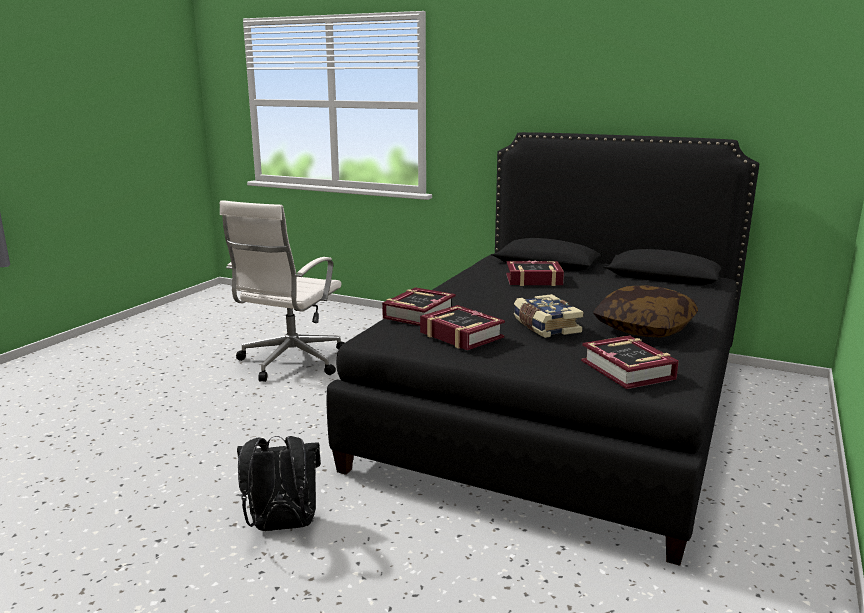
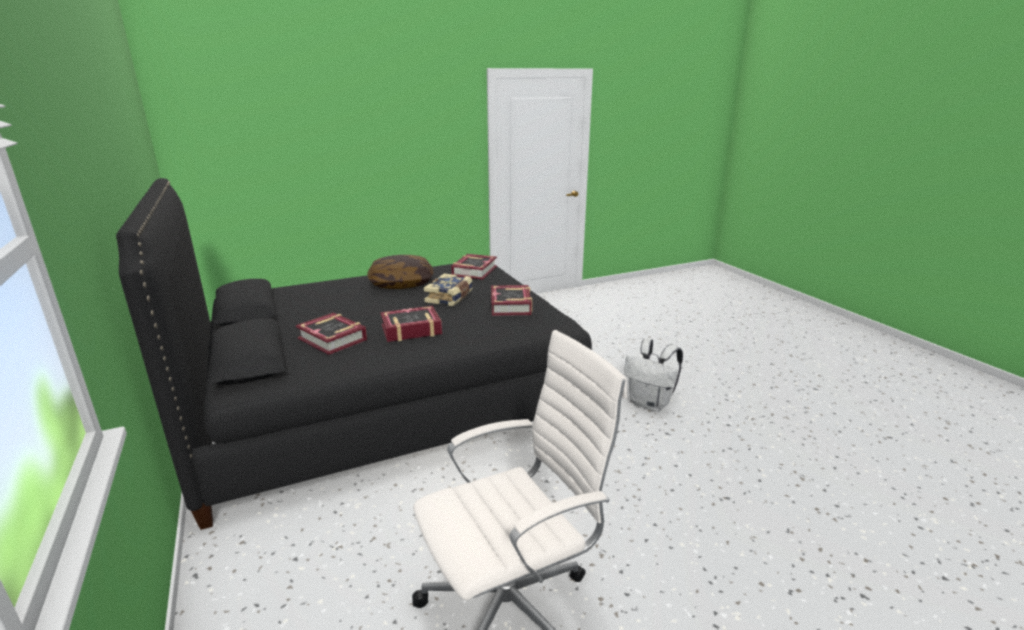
camera: 140 degrees left, 5 degrees up
black backpack [237,436,321,531] -> white backpack [624,339,683,412]
book [382,287,456,326] -> book moved to [380,306,442,342]

